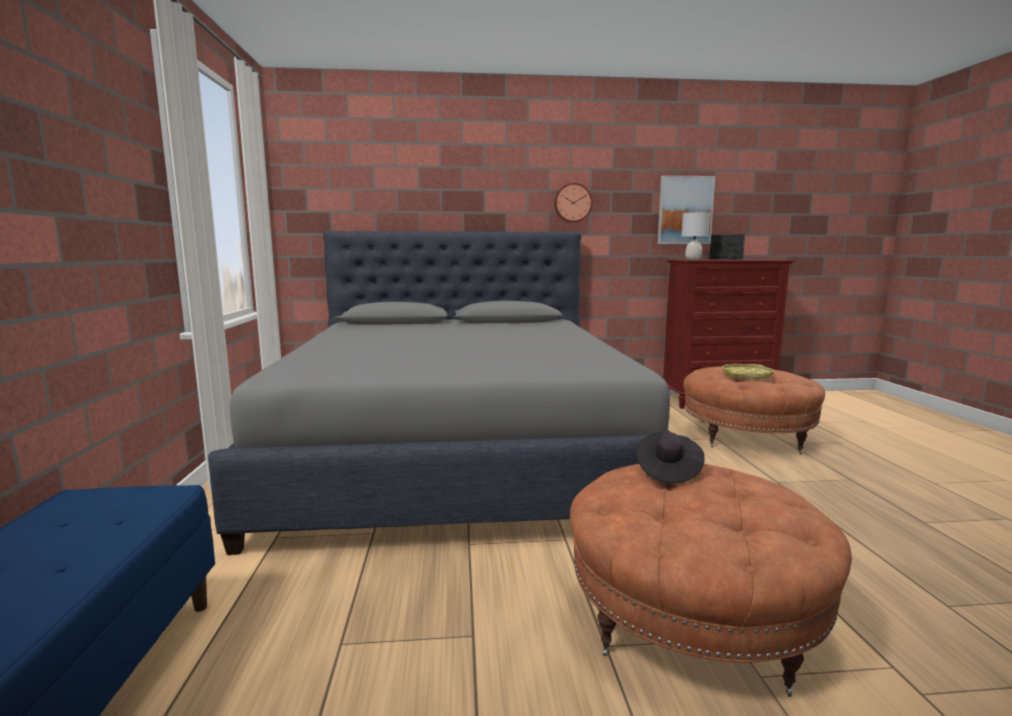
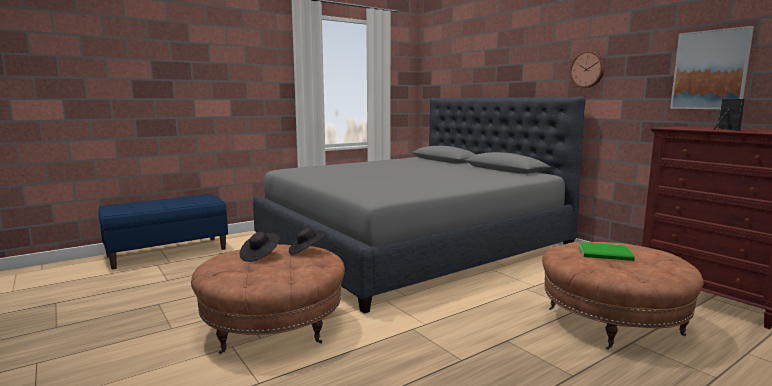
camera: 60 degrees right, 0 degrees up
grey table lamp [681,212,710,260] -> none
yellow tray [722,364,774,380] -> green book [579,242,635,261]
none -> black hat [239,232,280,262]

